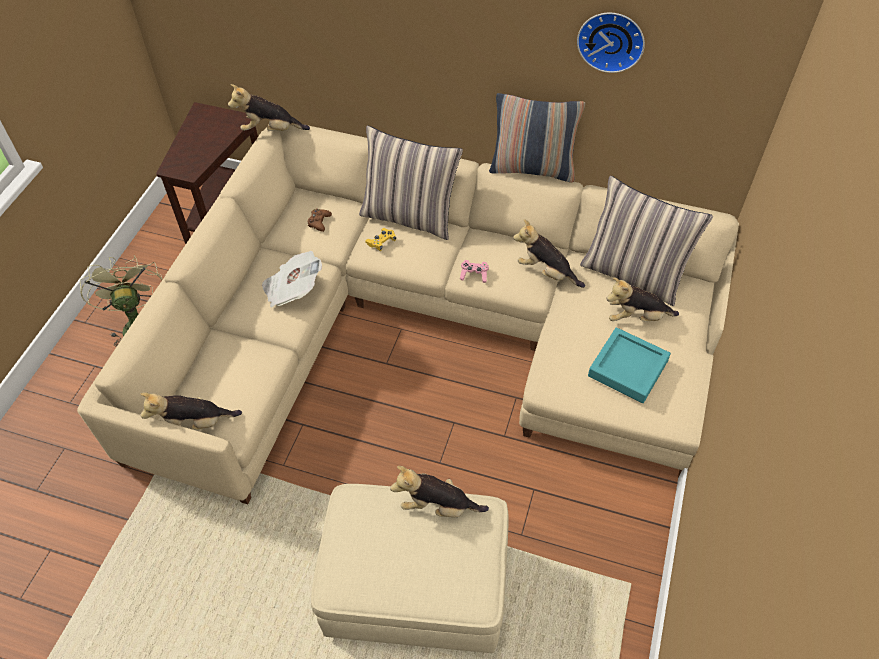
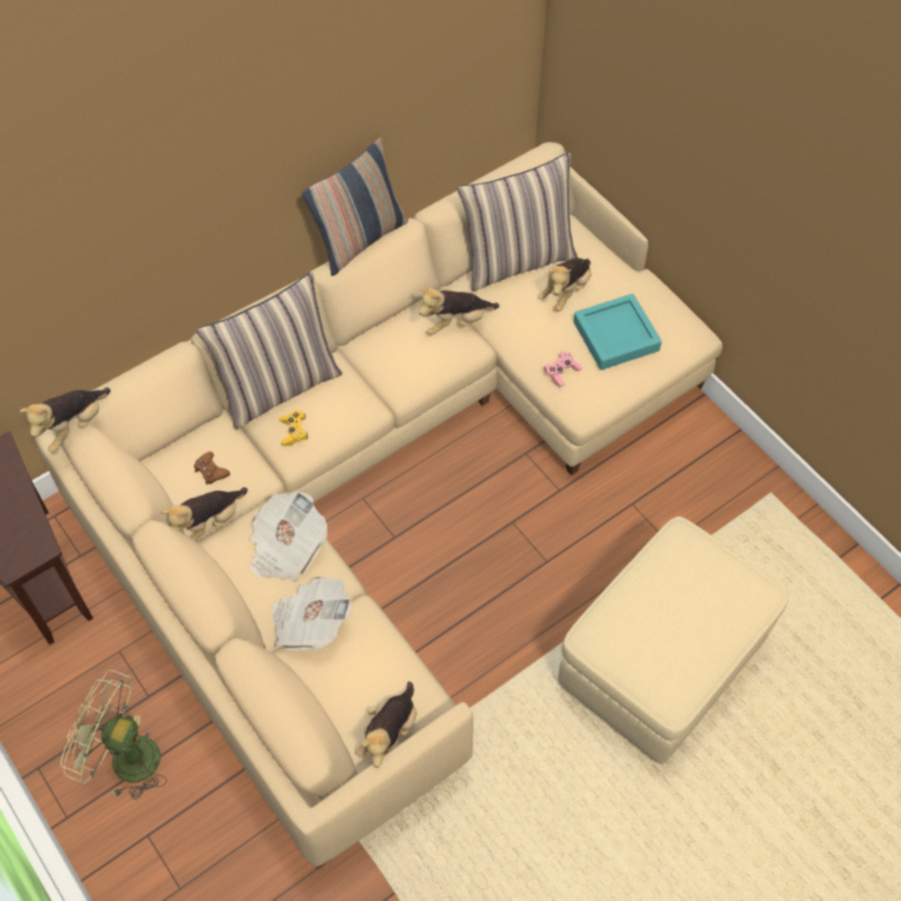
camera: 55 degrees left, 5 degrees up
plush toy [390,466,489,517] -> plush toy moved to [162,487,248,542]
pink game controller [460,260,489,283] -> pink game controller moved to [544,351,582,387]
wall clock [577,12,645,73] -> none
none -> newspaper [272,576,352,650]

